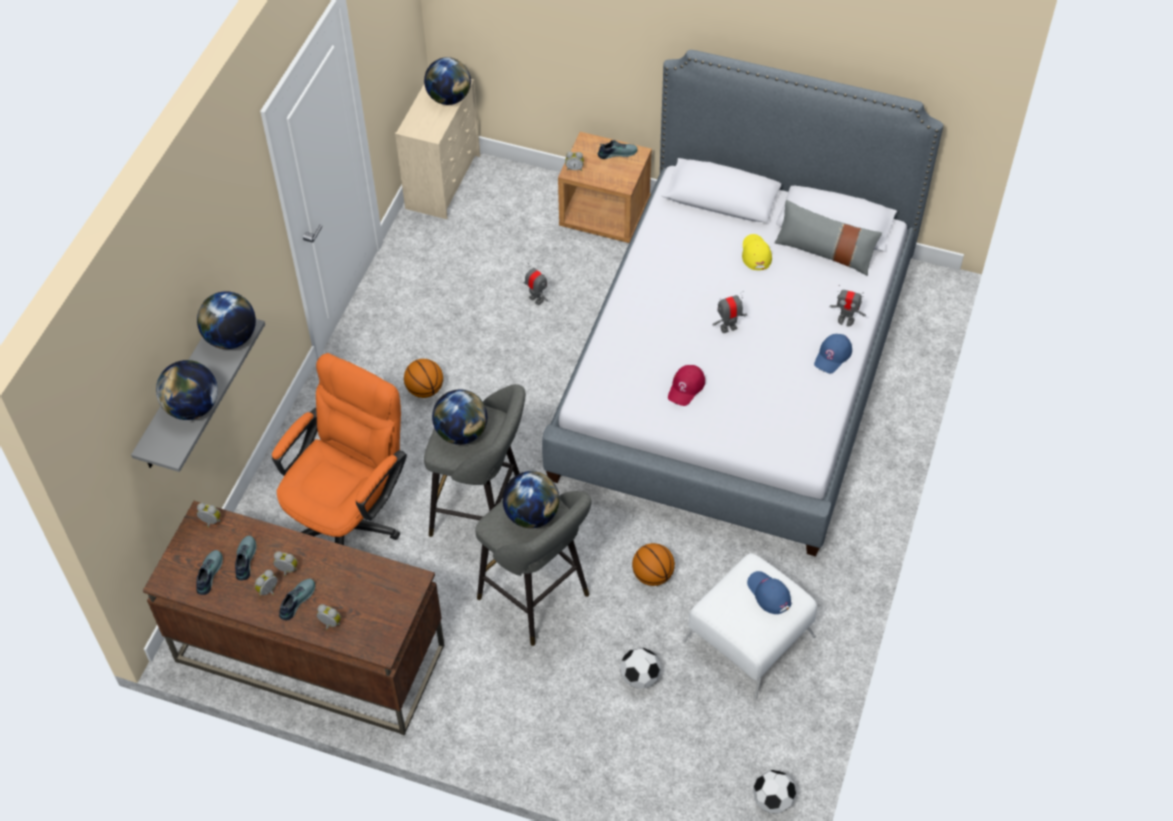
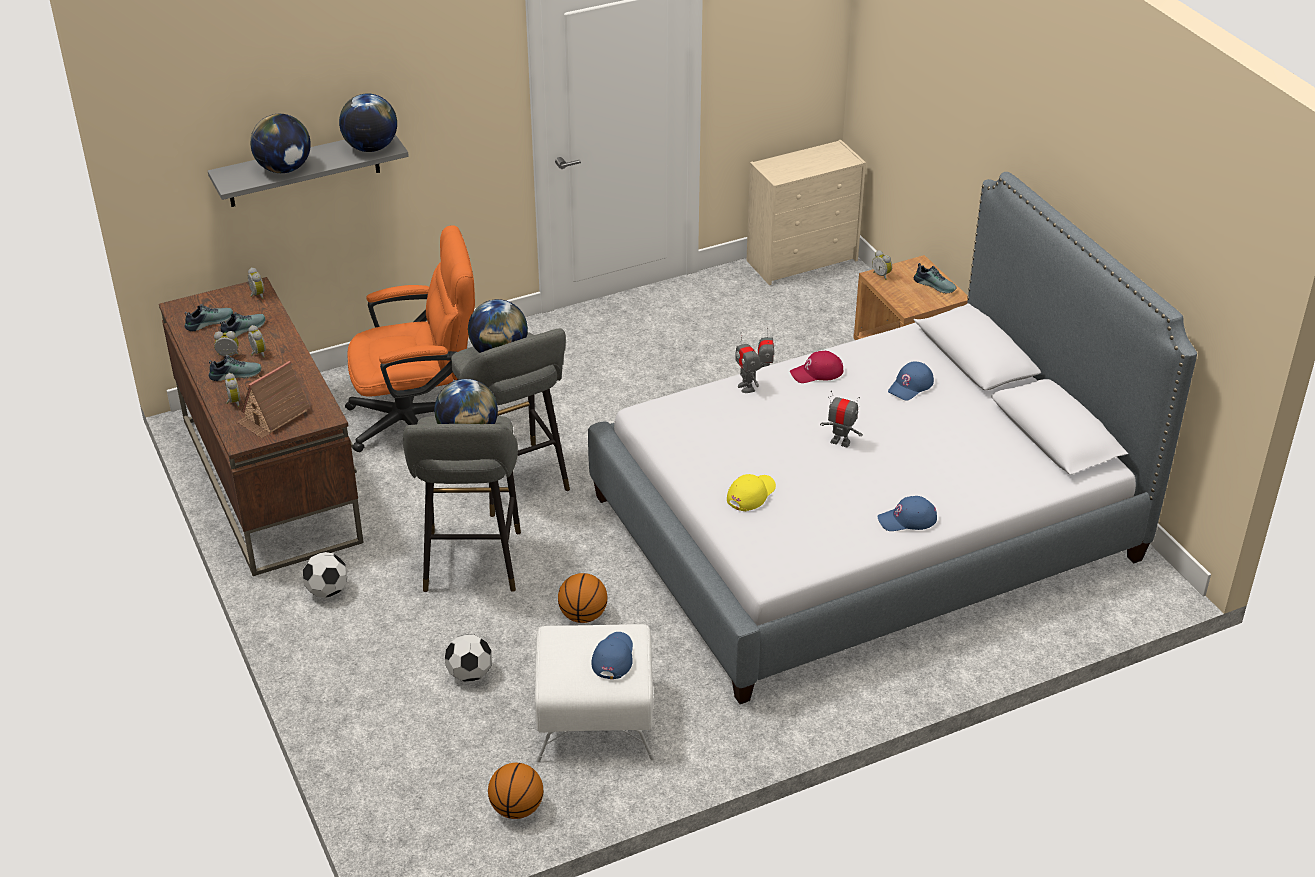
camera: 45 degrees right, 15 degrees down
basketball [404,359,443,398] -> basketball moved to [488,763,543,819]
globe [424,57,471,105] -> none
red cap [668,365,705,406] -> red cap moved to [790,351,843,383]
yellow cap [742,234,772,270] -> yellow cap moved to [727,474,776,511]
football [753,770,796,814] -> football moved to [303,552,347,598]
grey pillow [775,200,882,276] -> none
toy robot [830,285,866,326] -> toy robot moved to [735,332,761,393]
none -> toy house [237,361,310,438]
none -> blue cap [888,362,934,401]

